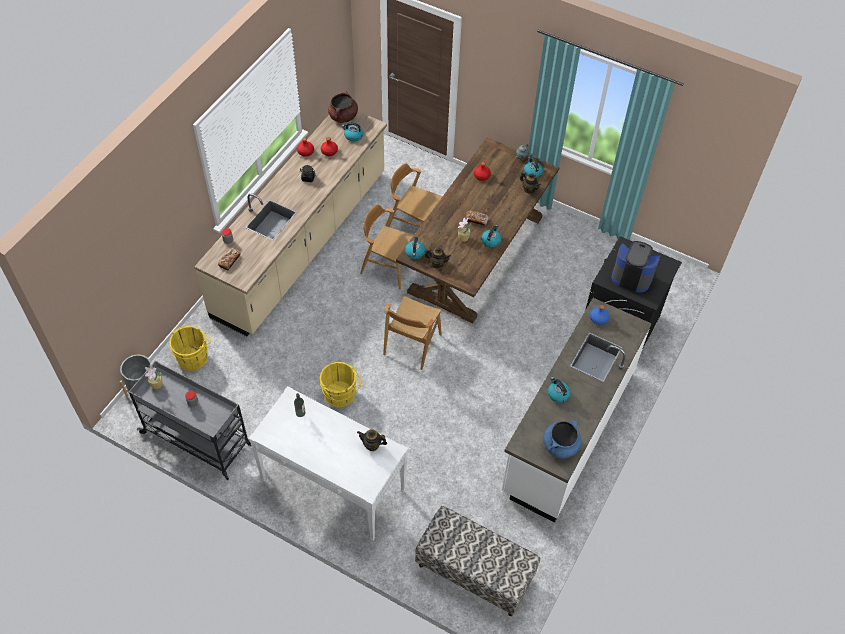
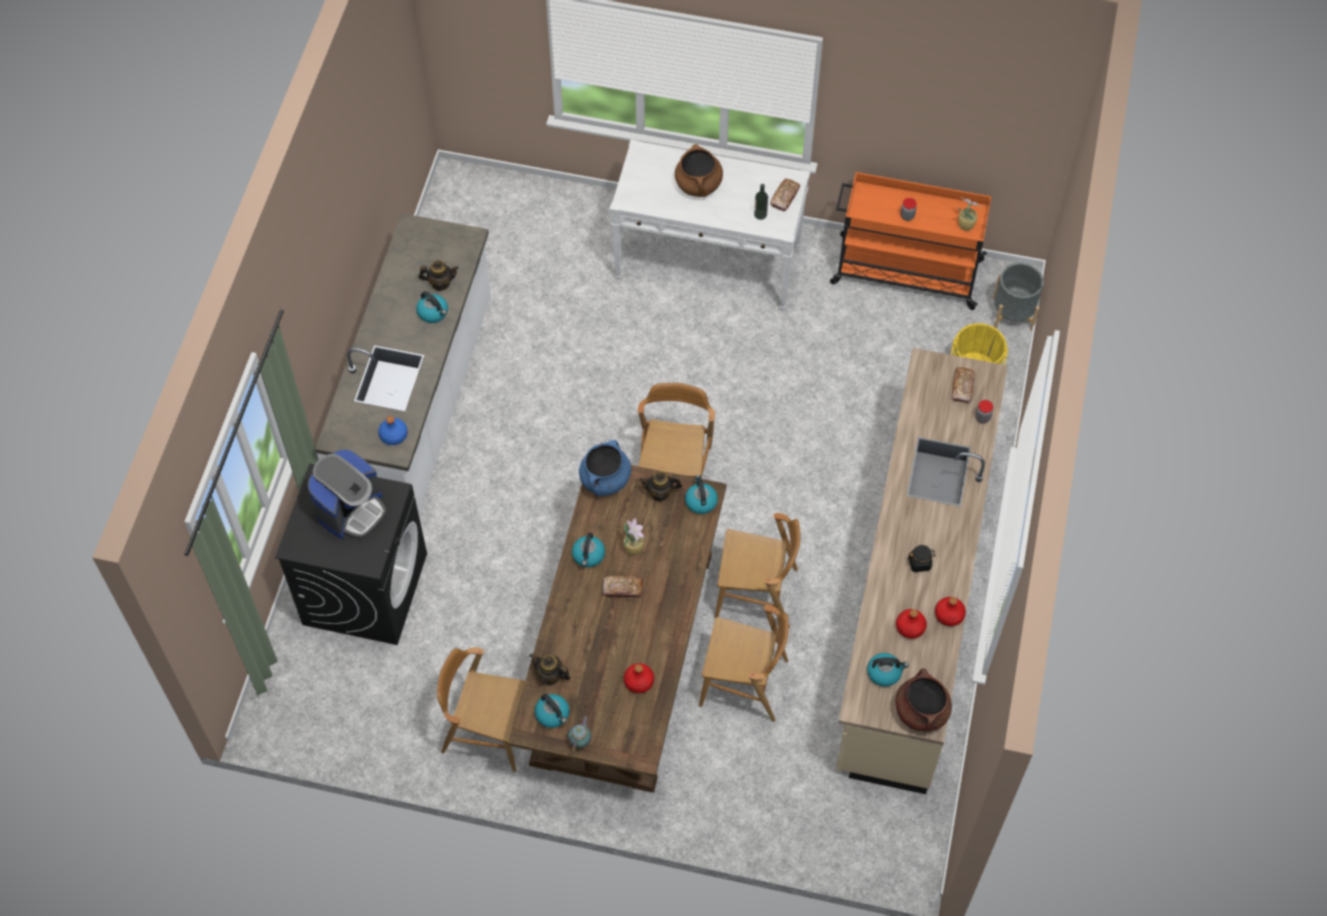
camera: 165 degrees right, 5 degrees up
grey cart [129,361,251,480] -> orange cart [830,172,992,310]
yellow bucket [320,362,361,407] -> none
teapot [357,429,387,451] -> teapot moved to [419,261,458,291]
bench [415,506,540,616] -> none
blue cooking pot [543,421,581,459] -> blue cooking pot moved to [579,440,631,496]
coffee machine [611,241,660,292] -> coffee machine turned 60 degrees counterclockwise [308,449,387,539]
none -> brown chair [437,647,525,772]
none -> brown cooking pot [675,144,723,197]
none -> bread [770,179,800,211]

